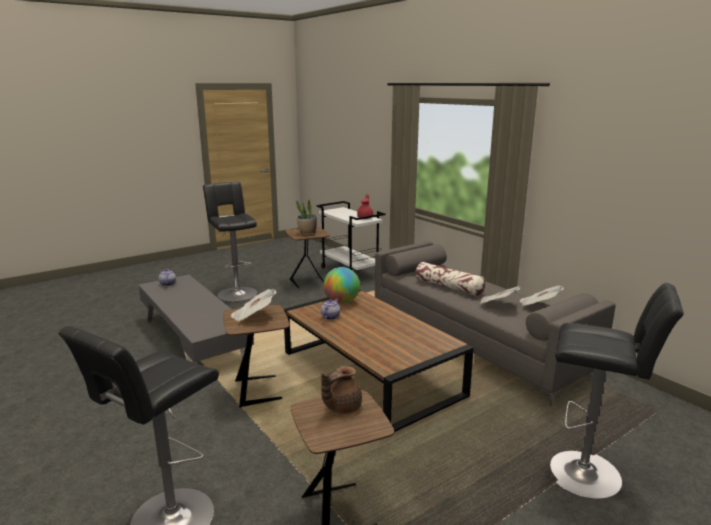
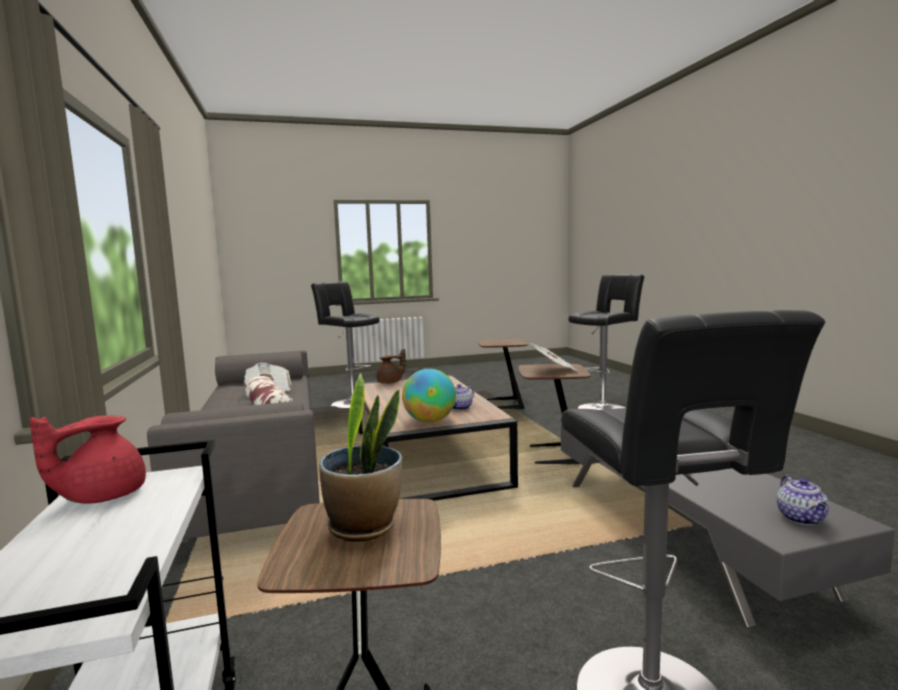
camera: 160 degrees left, 10 degrees down
brown teapot [321,366,362,414] -> brown teapot moved to [377,349,406,384]
newspaper [520,285,564,306] -> none

